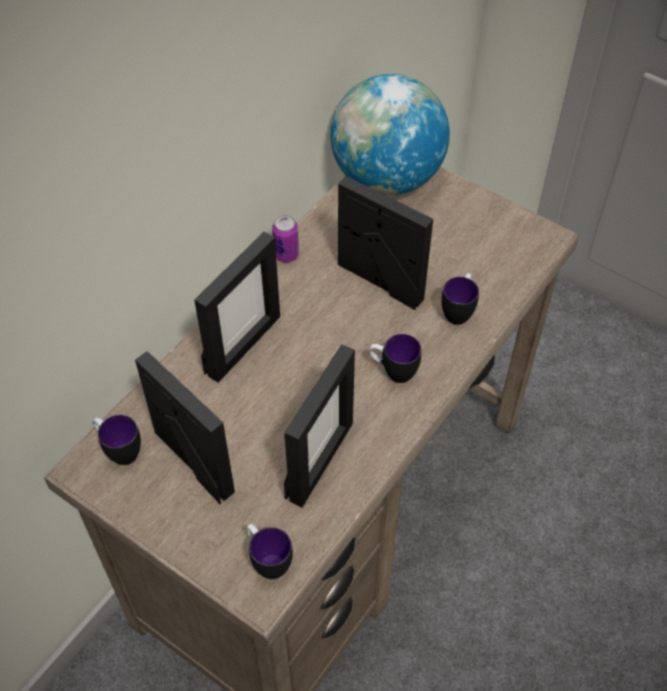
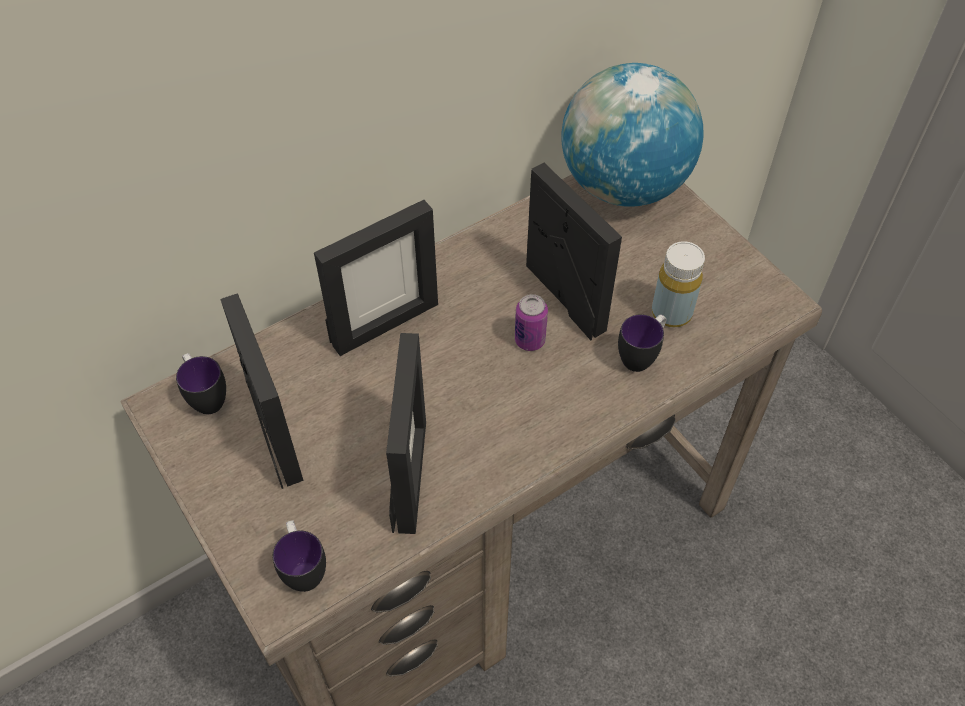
camera: 20 degrees right, 0 degrees up
can [272,215,299,262] -> can moved to [515,294,548,351]
picture frame [284,344,355,508] -> picture frame turned 45 degrees counterclockwise [386,333,426,534]
mug [369,334,421,383] -> none
none -> yellow bottle [652,241,705,327]

